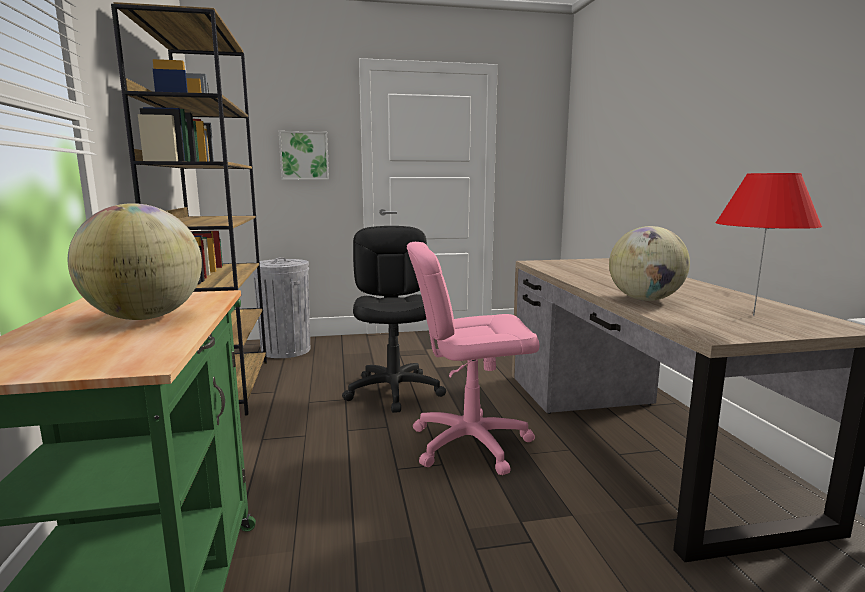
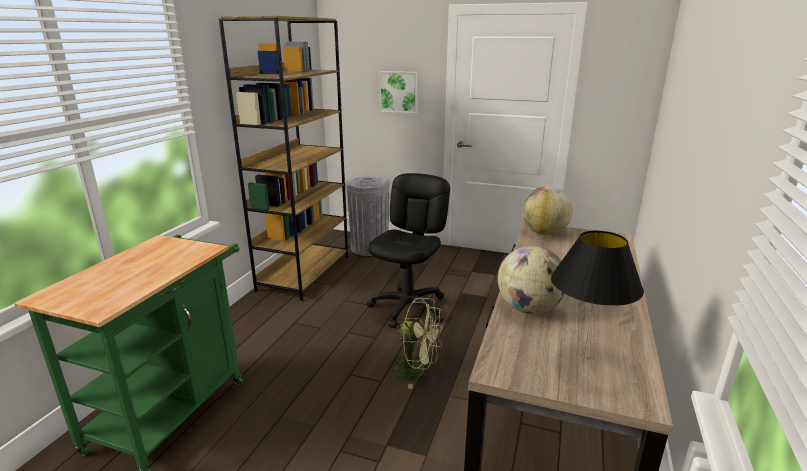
camera: 30 degrees right, 10 degrees up
globe [68,203,202,320] -> globe moved to [522,186,573,235]
pink office chair [407,242,539,475] -> green fan [390,298,443,389]
red table lamp [715,173,822,316] -> black table lamp [551,231,644,359]

